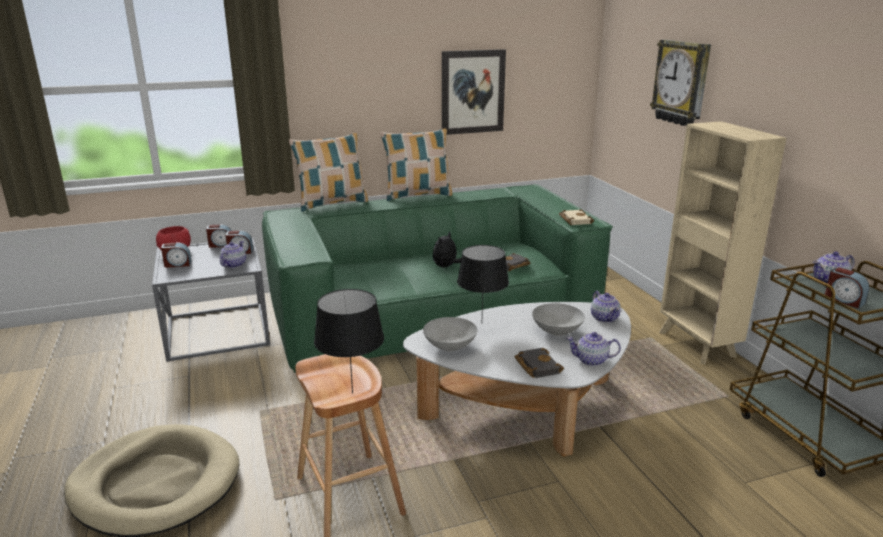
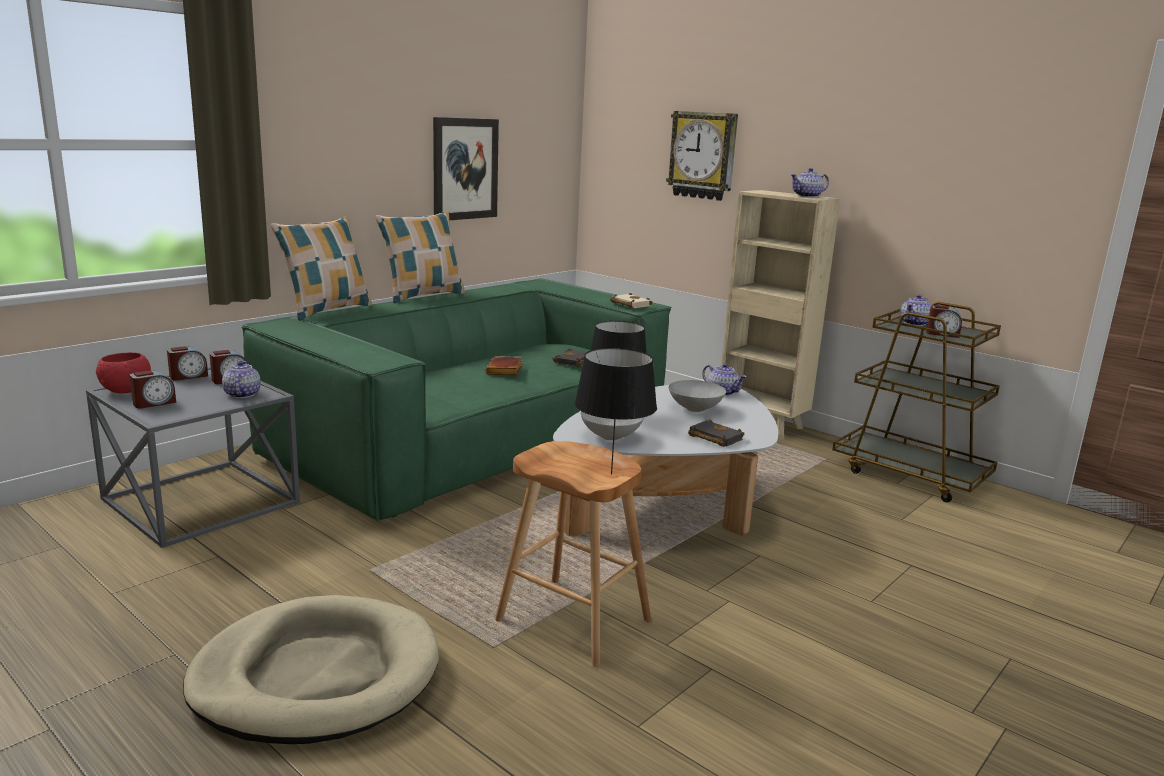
camera: 30 degrees left, 5 degrees down
plush toy [433,231,461,268] -> brown book [485,356,523,375]
teapot [566,332,621,366] -> teapot moved to [791,168,829,198]

